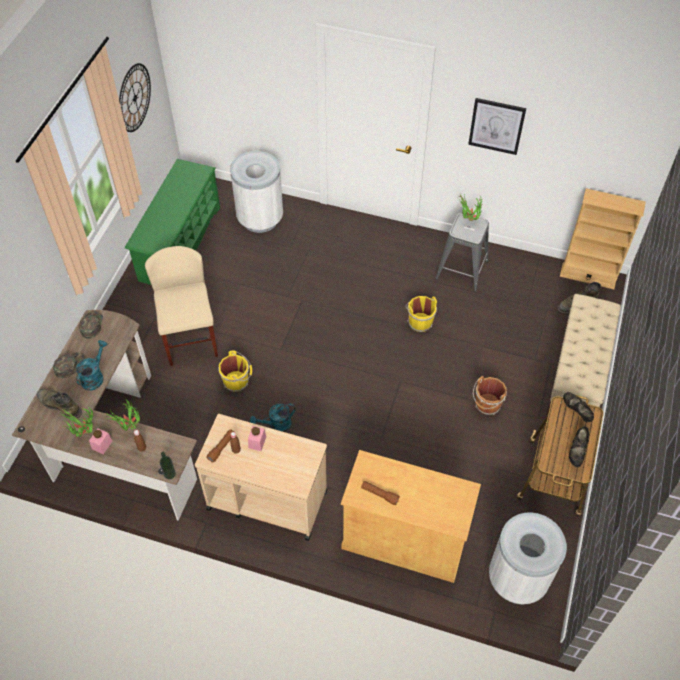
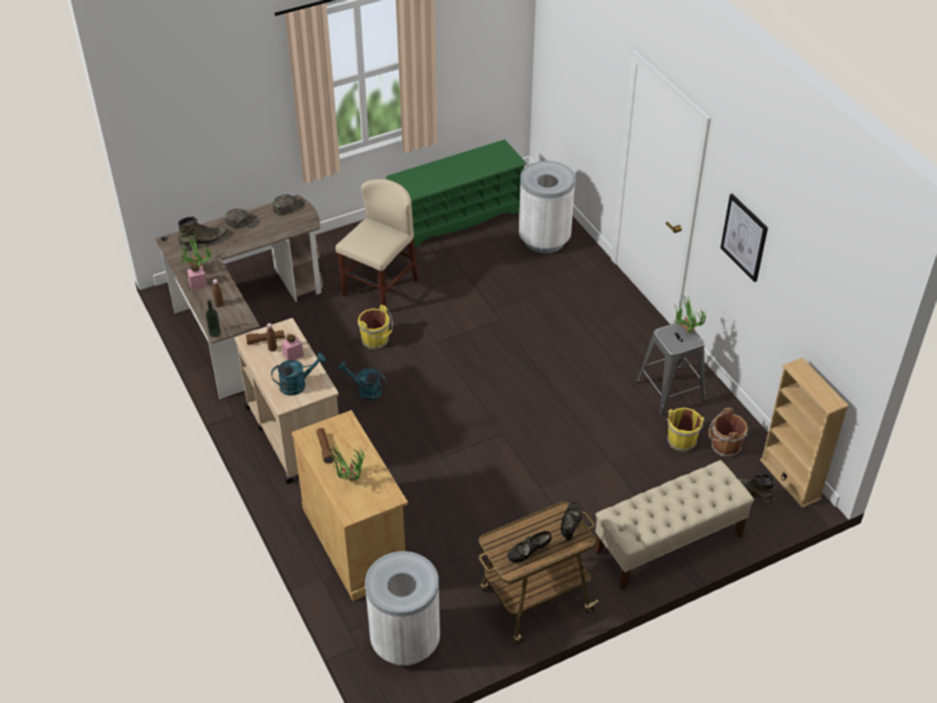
camera: 45 degrees right, 10 degrees down
green boot [37,389,82,419] -> green boot turned 75 degrees clockwise [178,216,229,250]
turquoise watering can [76,340,107,390] -> turquoise watering can moved to [271,353,326,396]
potted plant [105,399,140,431] -> potted plant moved to [329,446,364,481]
wall clock [119,63,151,132] -> none
yellow bucket [405,296,437,332] -> yellow bucket moved to [667,408,705,452]
brown bucket [473,376,507,415] -> brown bucket moved to [708,408,748,457]

